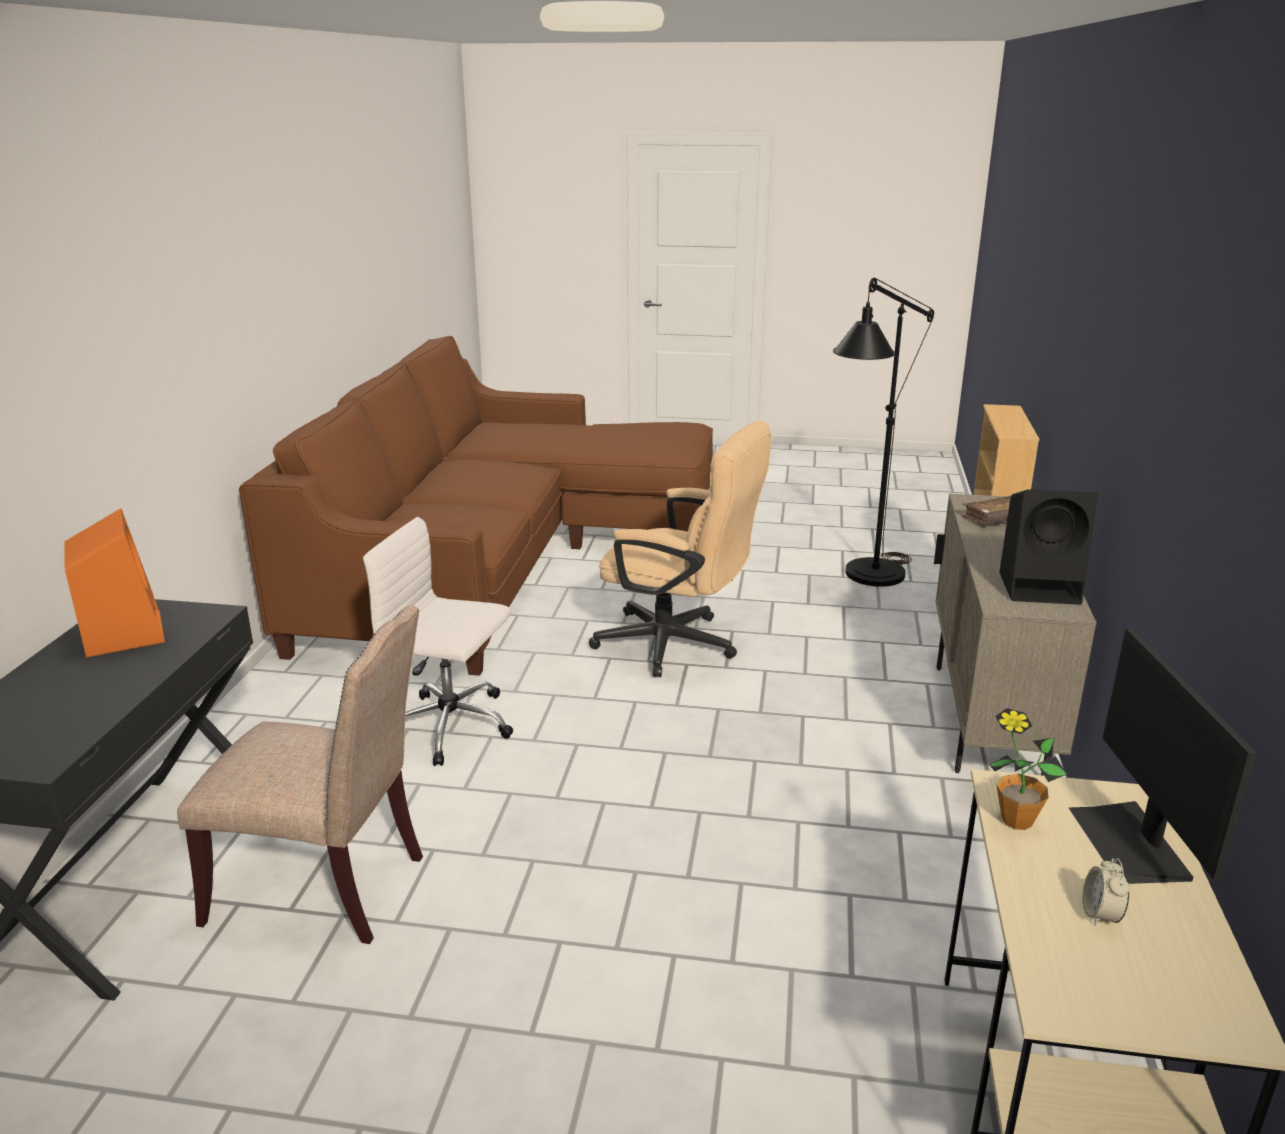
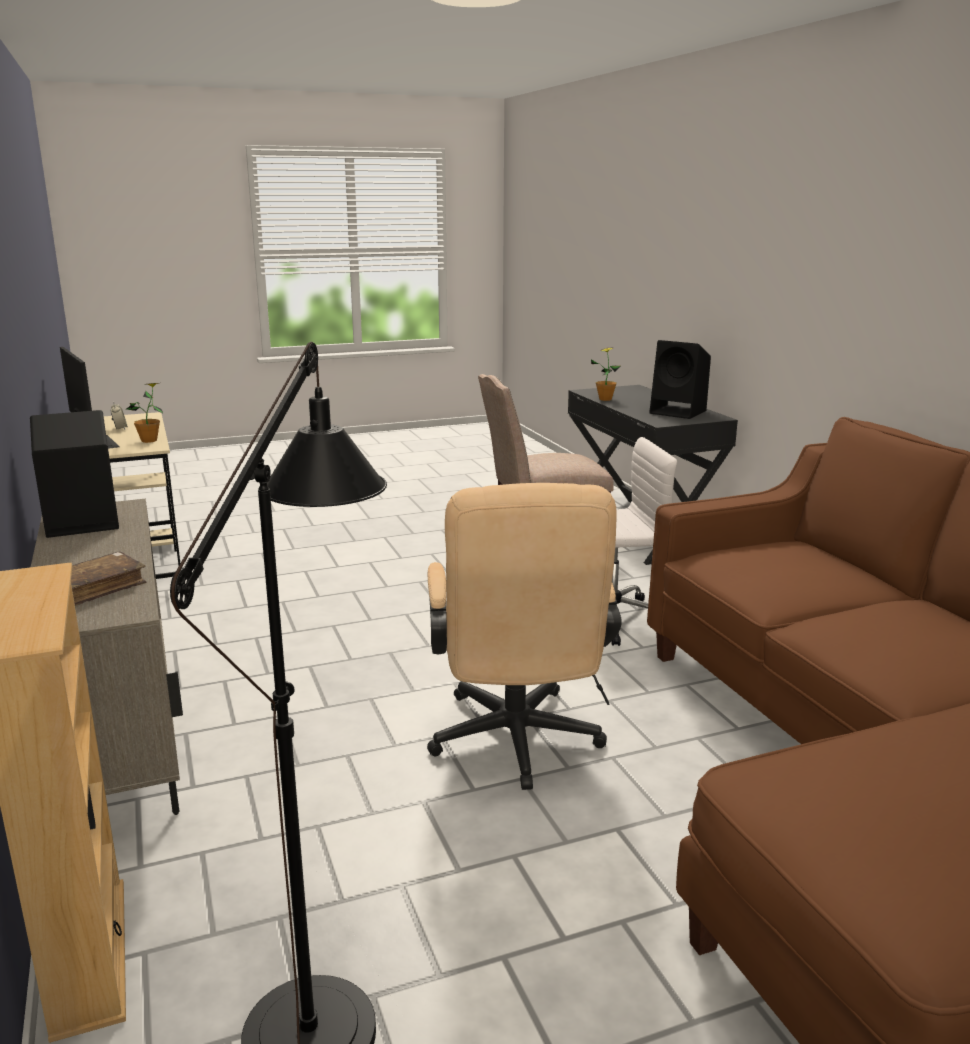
camera: 150 degrees right, 5 degrees down
orange speaker [64,508,165,658] -> black speaker [649,340,711,419]
beige office chair [589,421,771,677] -> beige office chair turned 90 degrees counterclockwise [427,483,622,790]
none -> potted plant [591,347,621,401]

